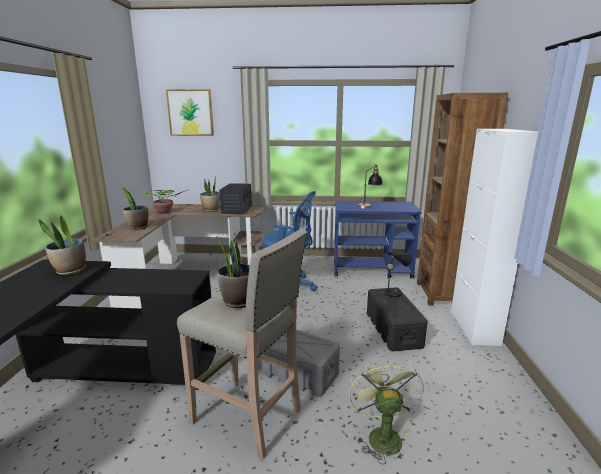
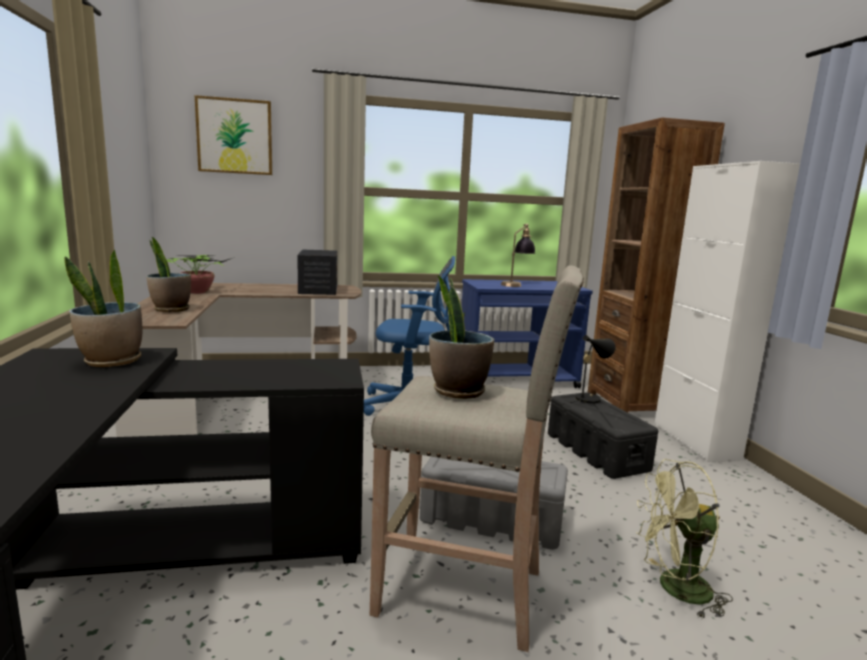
camera: 15 degrees left, 5 degrees down
potted plant [200,175,220,212] -> none
green fan [349,356,424,464] -> green fan turned 75 degrees counterclockwise [636,459,733,620]

